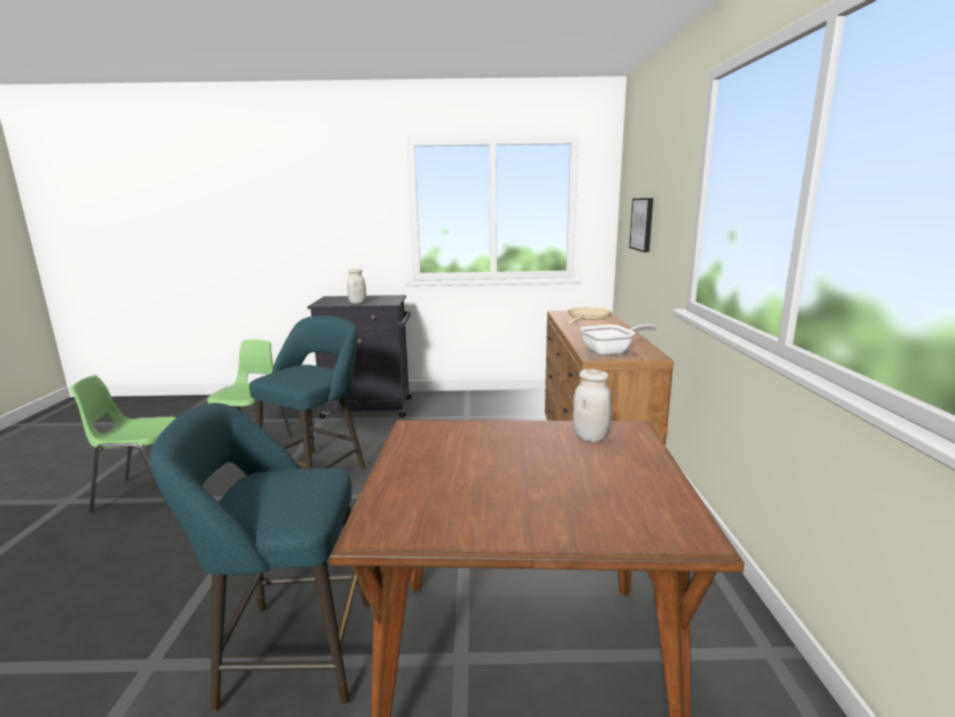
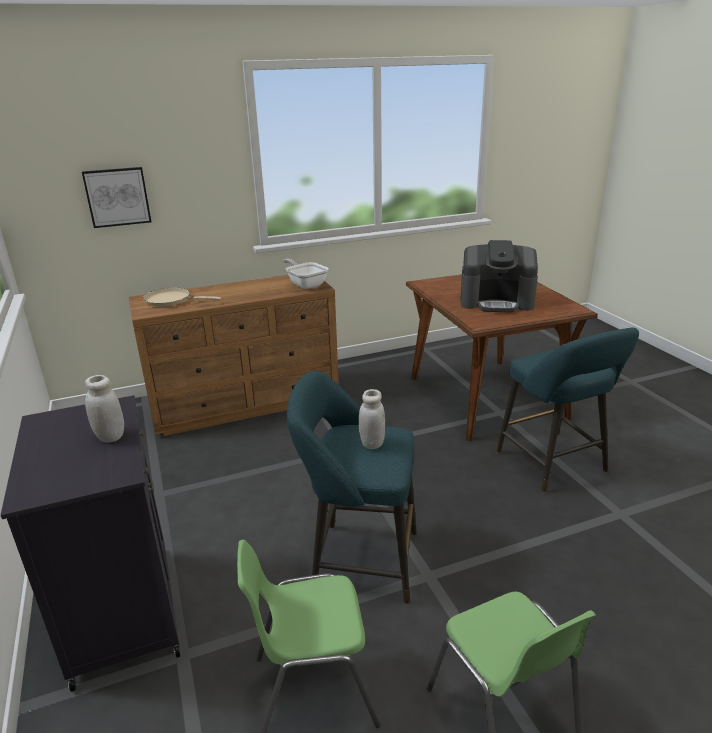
camera: 110 degrees left, 10 degrees up
white jar [573,369,611,442] -> white jar moved to [359,389,385,449]
none -> coffee machine [461,240,538,312]

